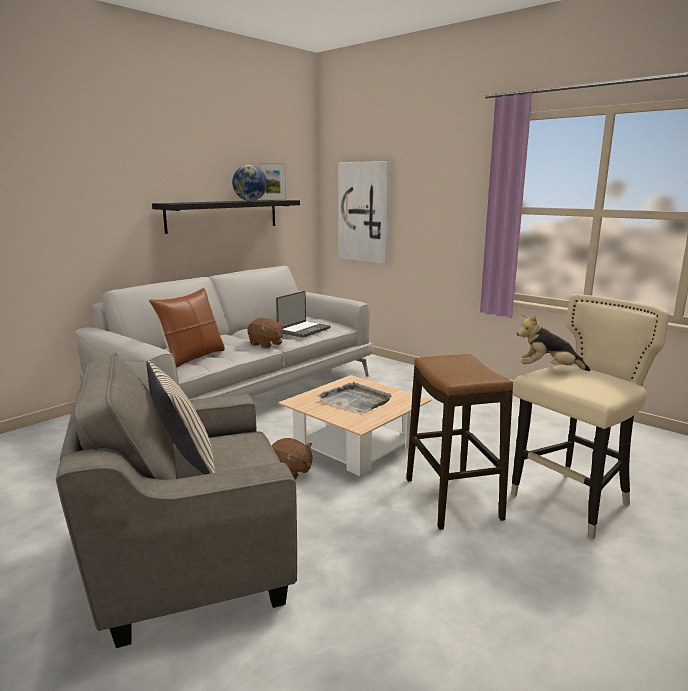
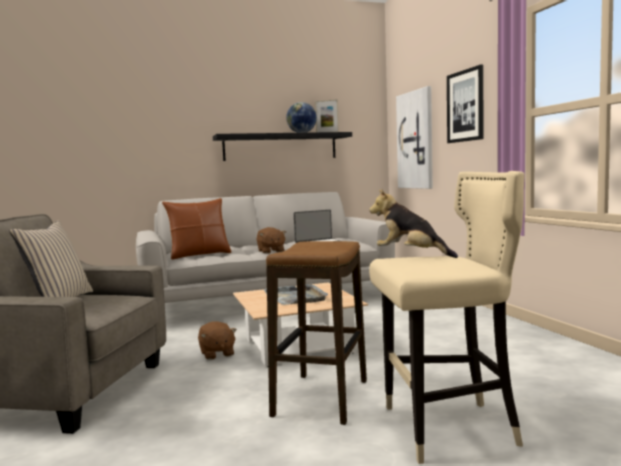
camera: 30 degrees right, 10 degrees down
none -> picture [447,65,483,143]

